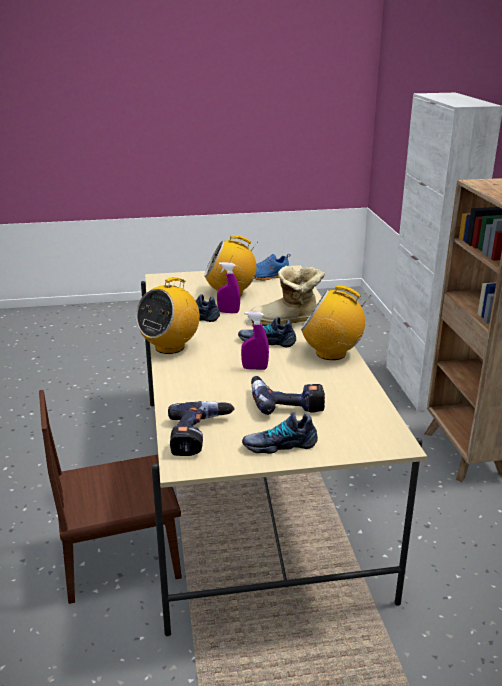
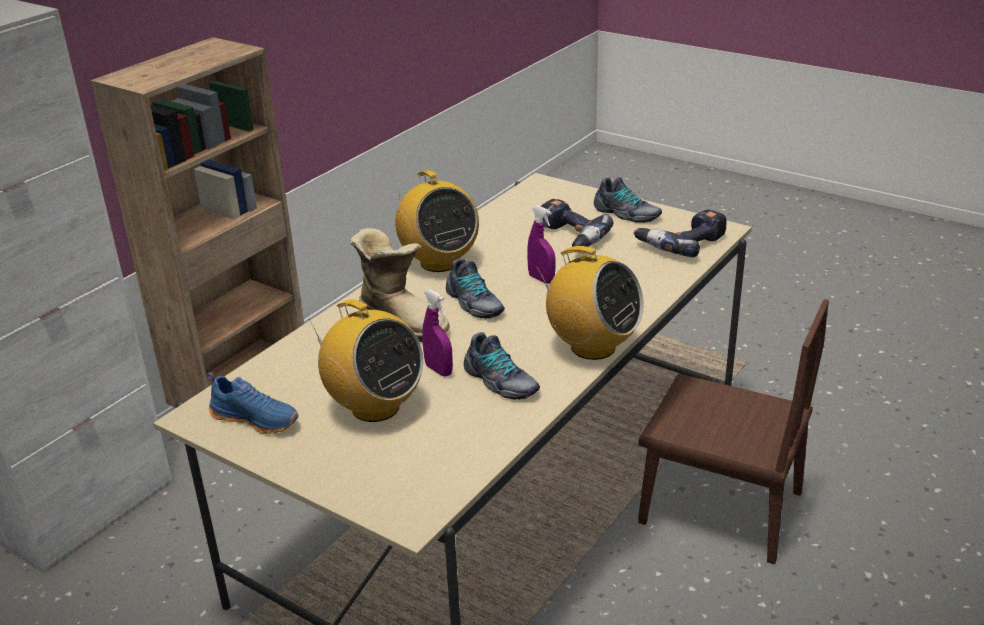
camera: 135 degrees left, 5 degrees up
radio [135,277,200,354] -> radio turned 45 degrees clockwise [536,246,644,360]

